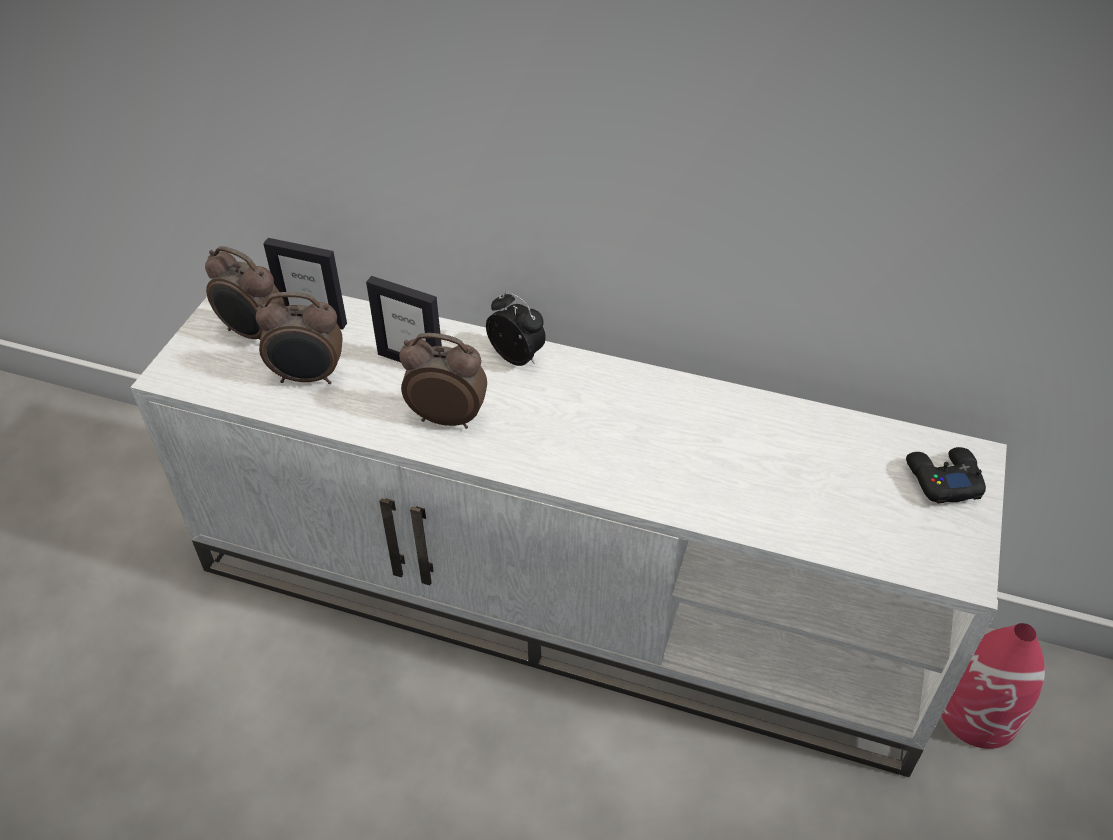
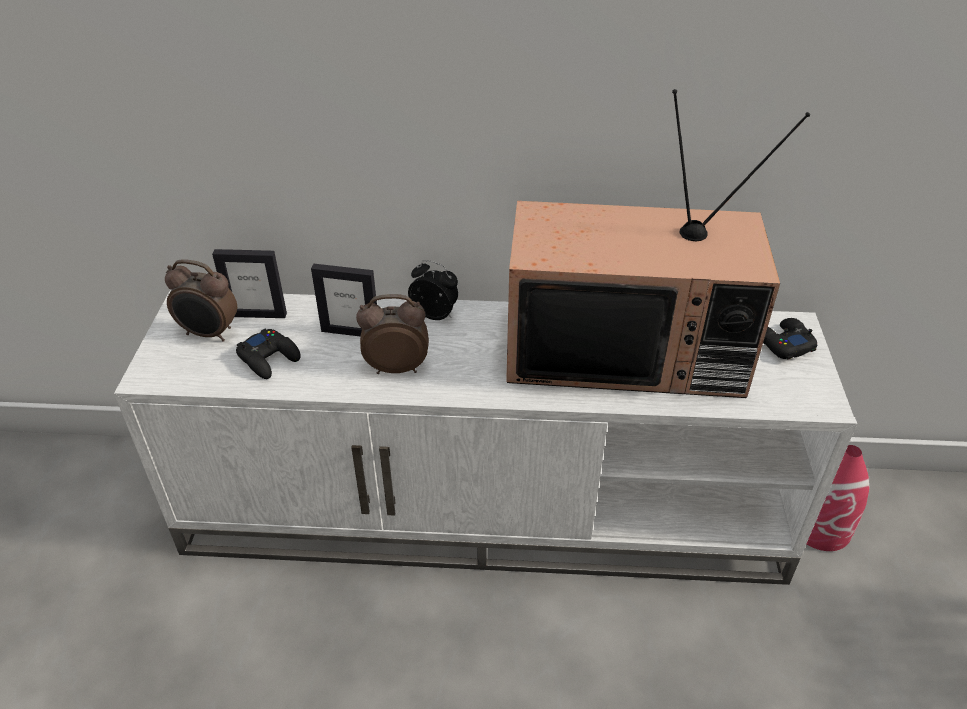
camera: 15 degrees left, 5 degrees down
alarm clock [256,292,343,384] -> black game controller [236,328,301,379]
none -> television [506,89,810,398]

